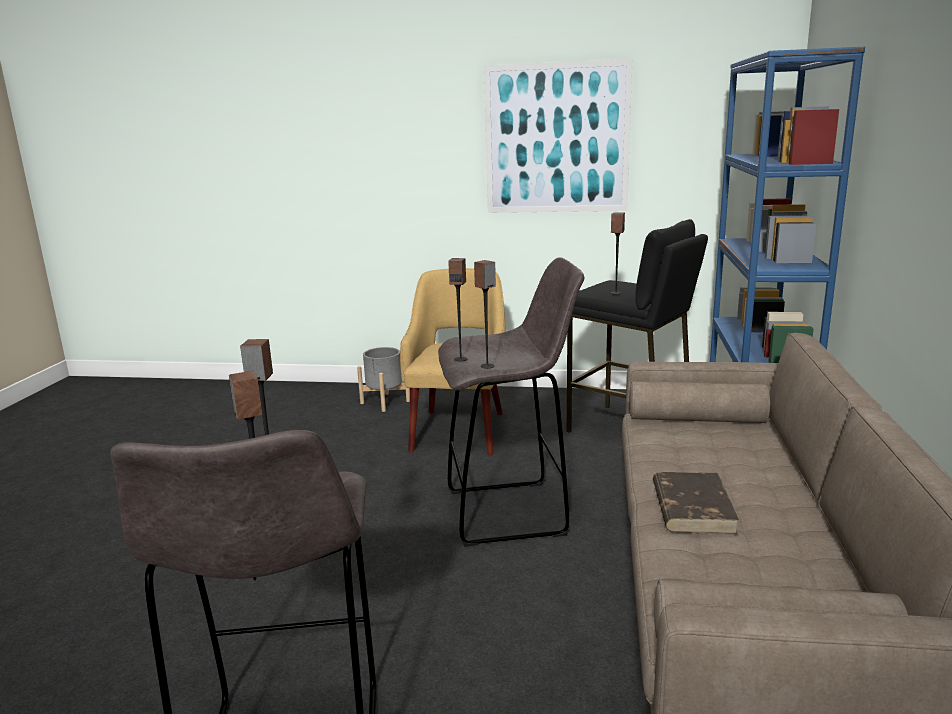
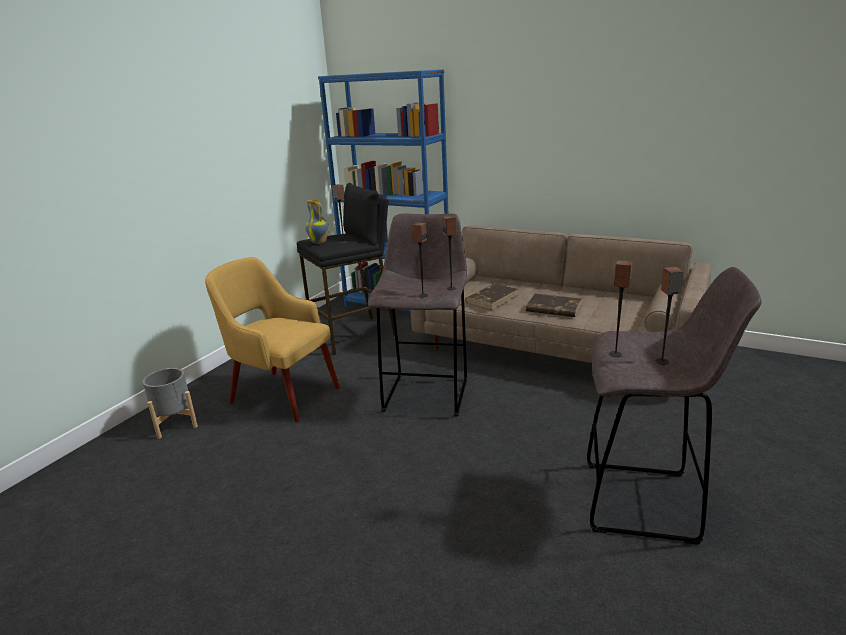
camera: 70 degrees left, 5 degrees up
picture [484,59,632,213] -> none
none -> vase [305,199,329,244]
none -> brown book [465,284,518,310]

